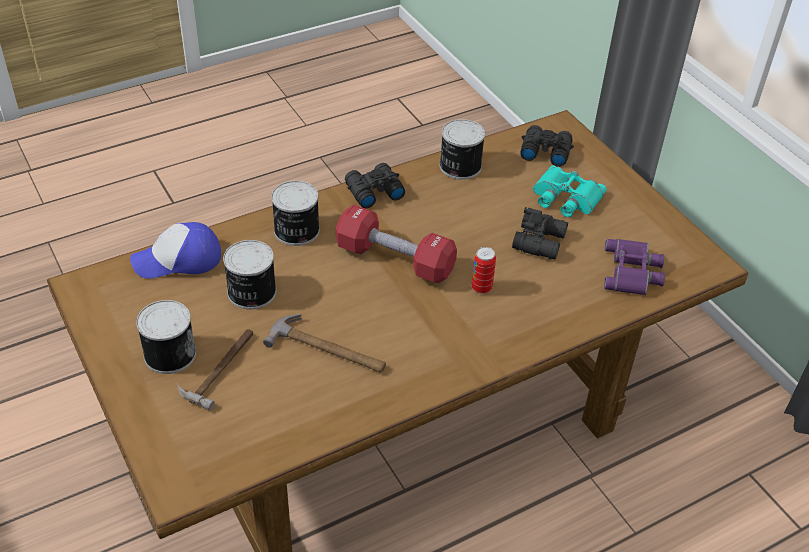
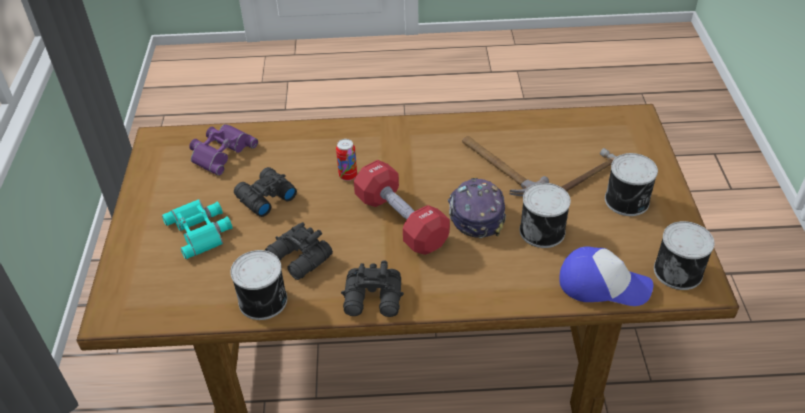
camera: 150 degrees left, 0 degrees up
can [271,181,320,246] -> can moved to [654,221,715,290]
black binoculars [520,125,574,167] -> black binoculars moved to [265,222,333,280]
none -> cap [448,178,506,238]

